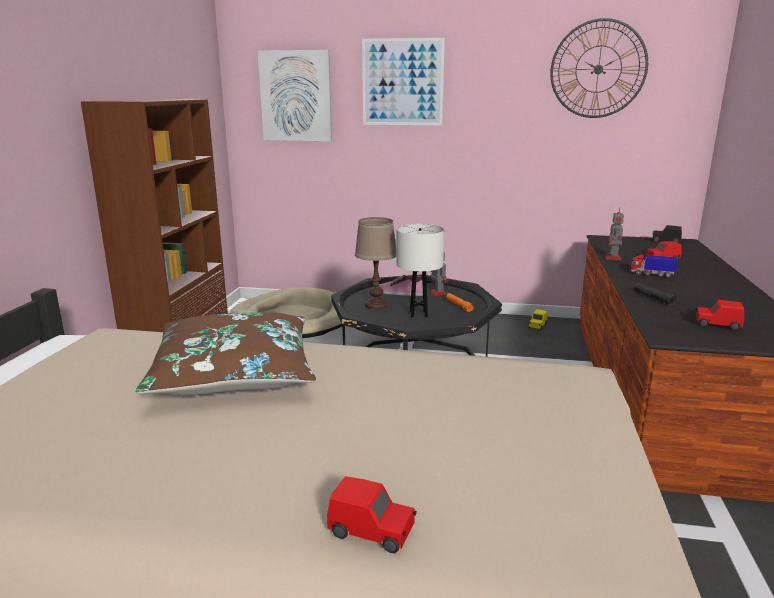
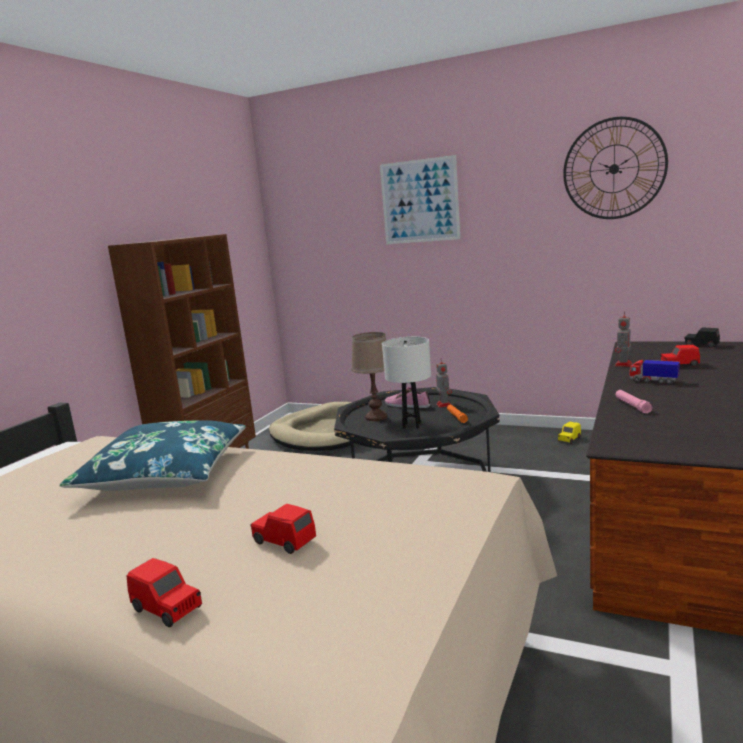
camera: 15 degrees right, 5 degrees down
brown pillow [136,312,316,396] -> blue pillow [59,420,246,491]
picture [258,50,332,141] -> none
black flashlight [634,283,677,306] -> pink flashlight [616,390,653,414]
red toy car [696,300,744,330] -> red toy car moved to [250,503,316,554]

